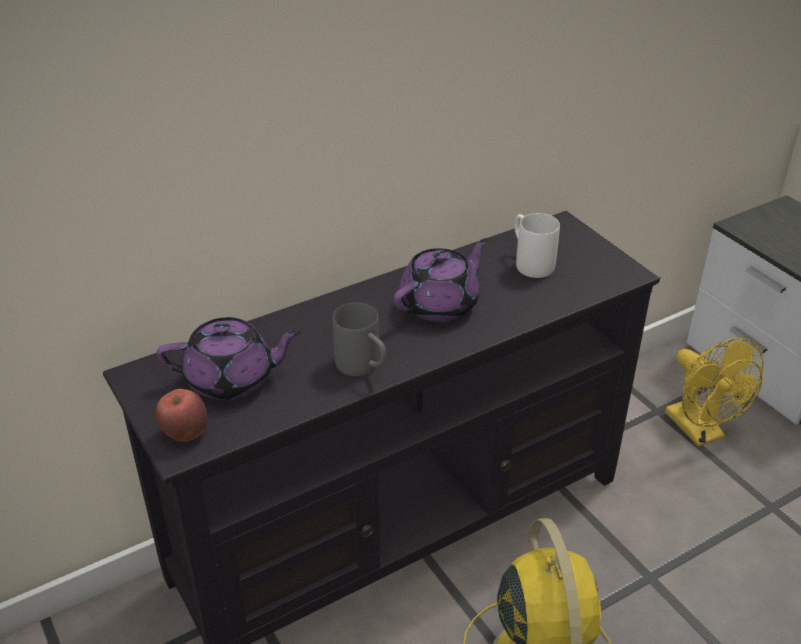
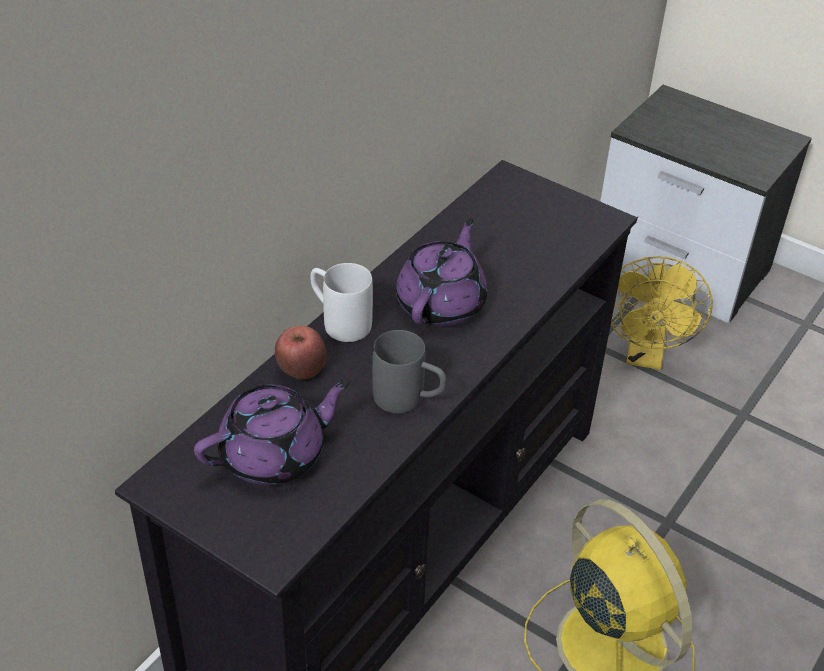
camera: 25 degrees left, 5 degrees up
apple [156,389,207,442] -> apple moved to [275,326,326,379]
white mug [515,213,560,278] -> white mug moved to [310,263,373,342]
yellow fan [665,338,763,447] -> yellow fan turned 60 degrees clockwise [611,256,713,370]

